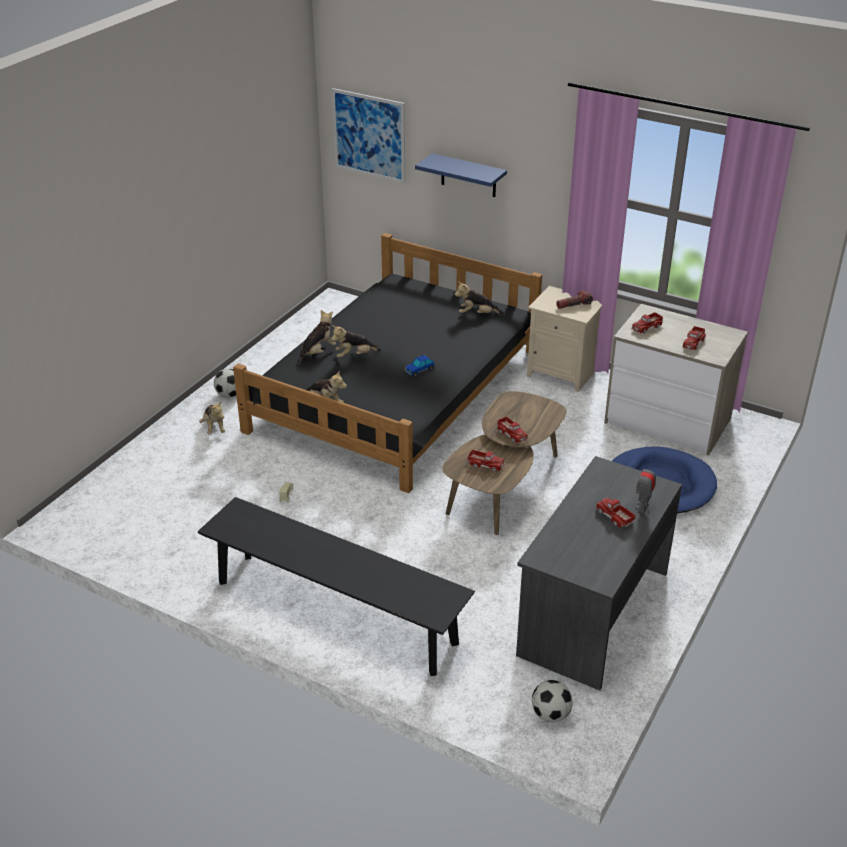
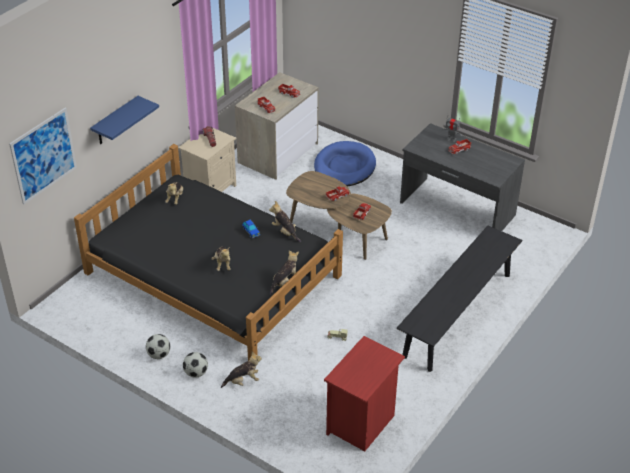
camera: 85 degrees left, 5 degrees up
plush toy [298,310,336,364] -> plush toy moved to [269,201,301,242]
football [532,680,573,722] -> football moved to [146,334,170,359]
none -> red nightstand [324,336,405,451]

